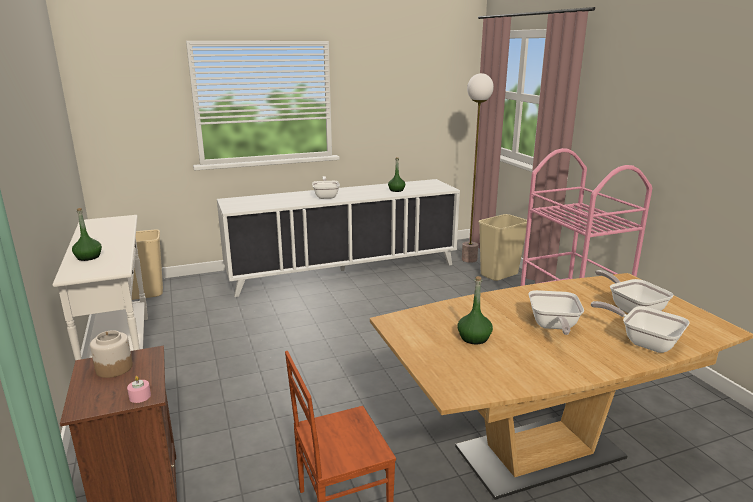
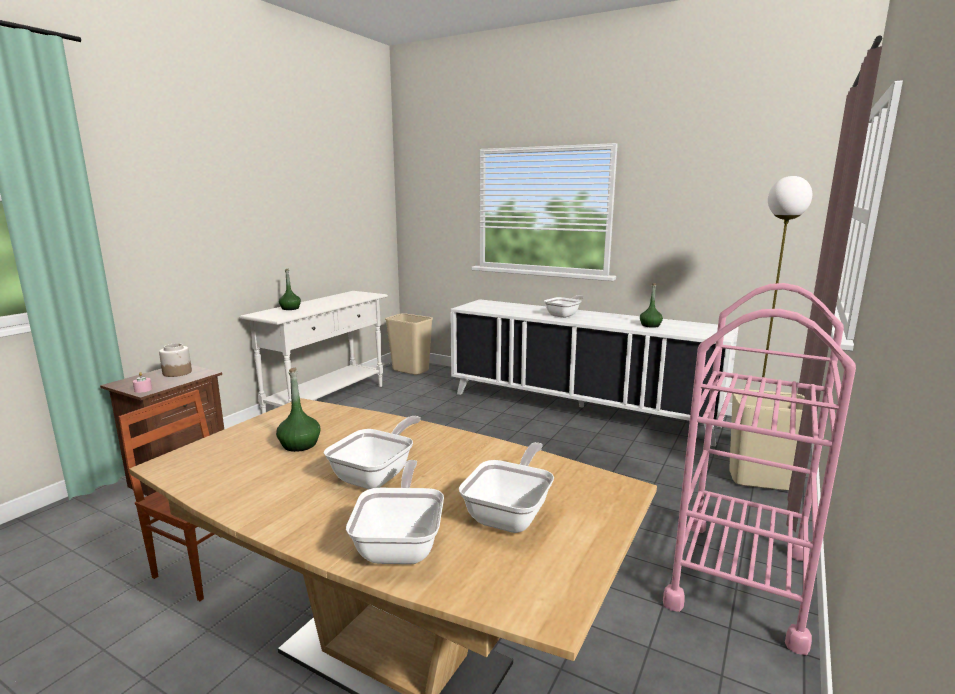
camera: 50 degrees right, 5 degrees down
frying pan [528,290,584,335] -> frying pan turned 150 degrees clockwise [324,416,421,489]

